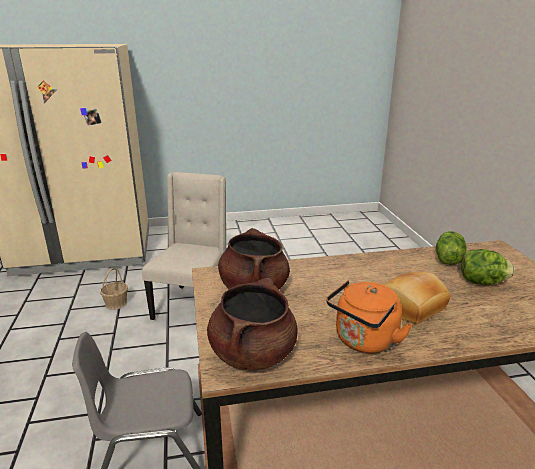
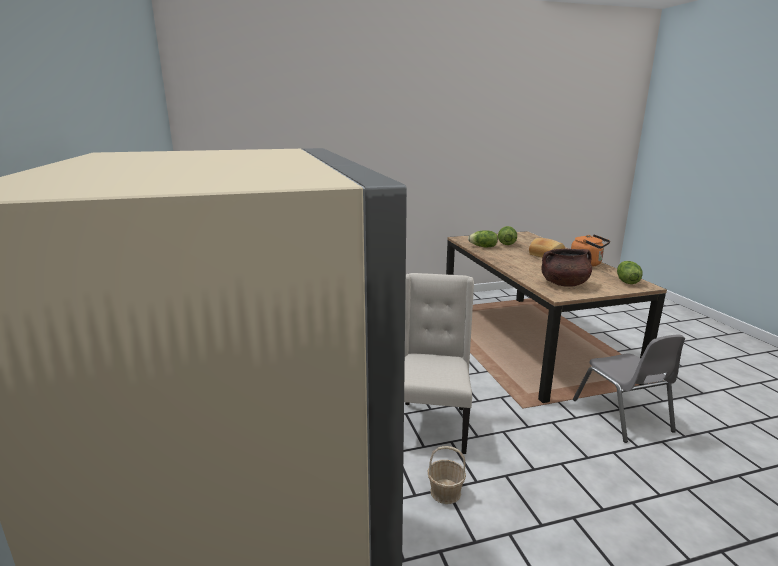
camera: 95 degrees left, 5 degrees down
beige chair [142,172,226,320] -> beige chair turned 90 degrees clockwise [404,273,474,454]
brown cooking pot [207,278,298,371] -> lettuce [617,261,642,284]

